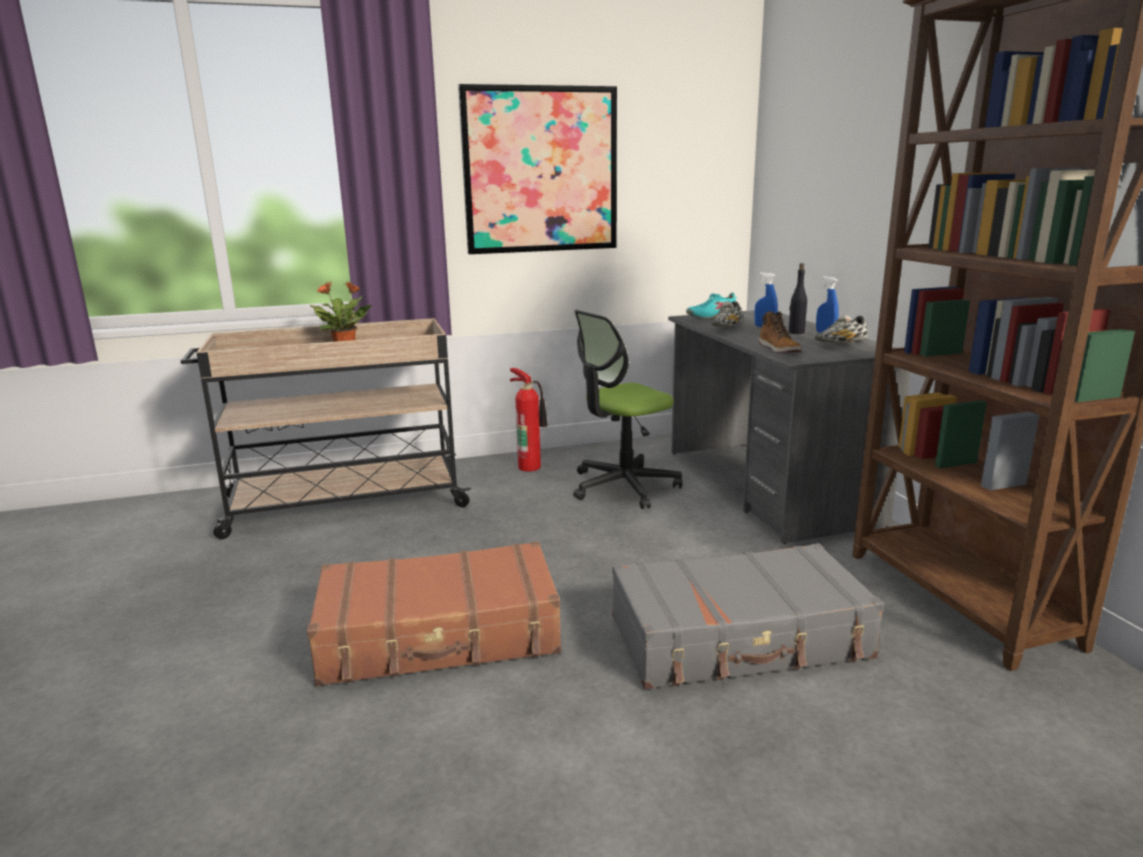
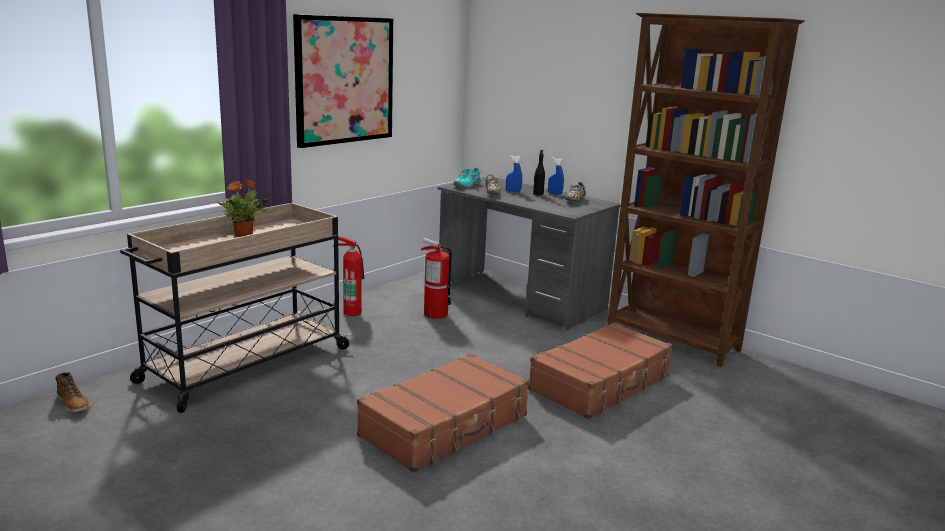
camera: 35 degrees left, 0 degrees up
office chair [573,310,683,509] -> fire extinguisher [421,238,452,319]
grey suitcase [612,543,884,689] -> brown suitcase [528,322,673,419]
boot [759,311,802,353] -> boot moved to [55,372,91,413]

